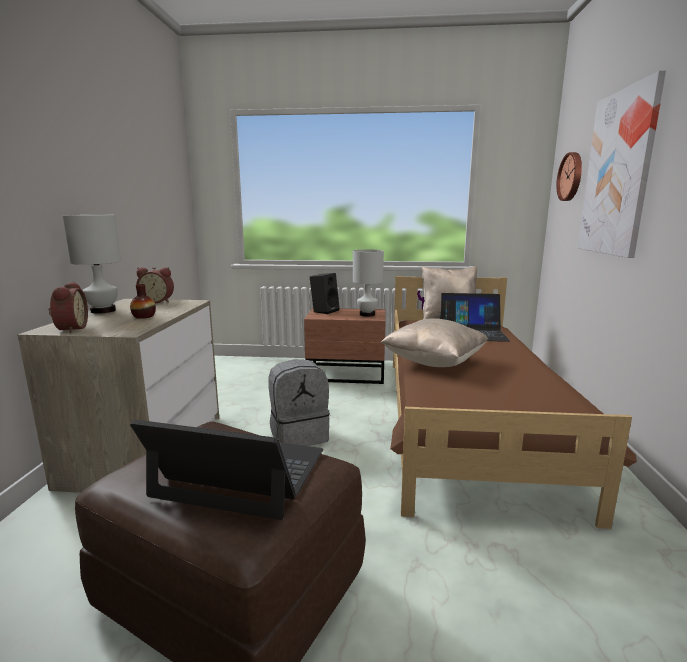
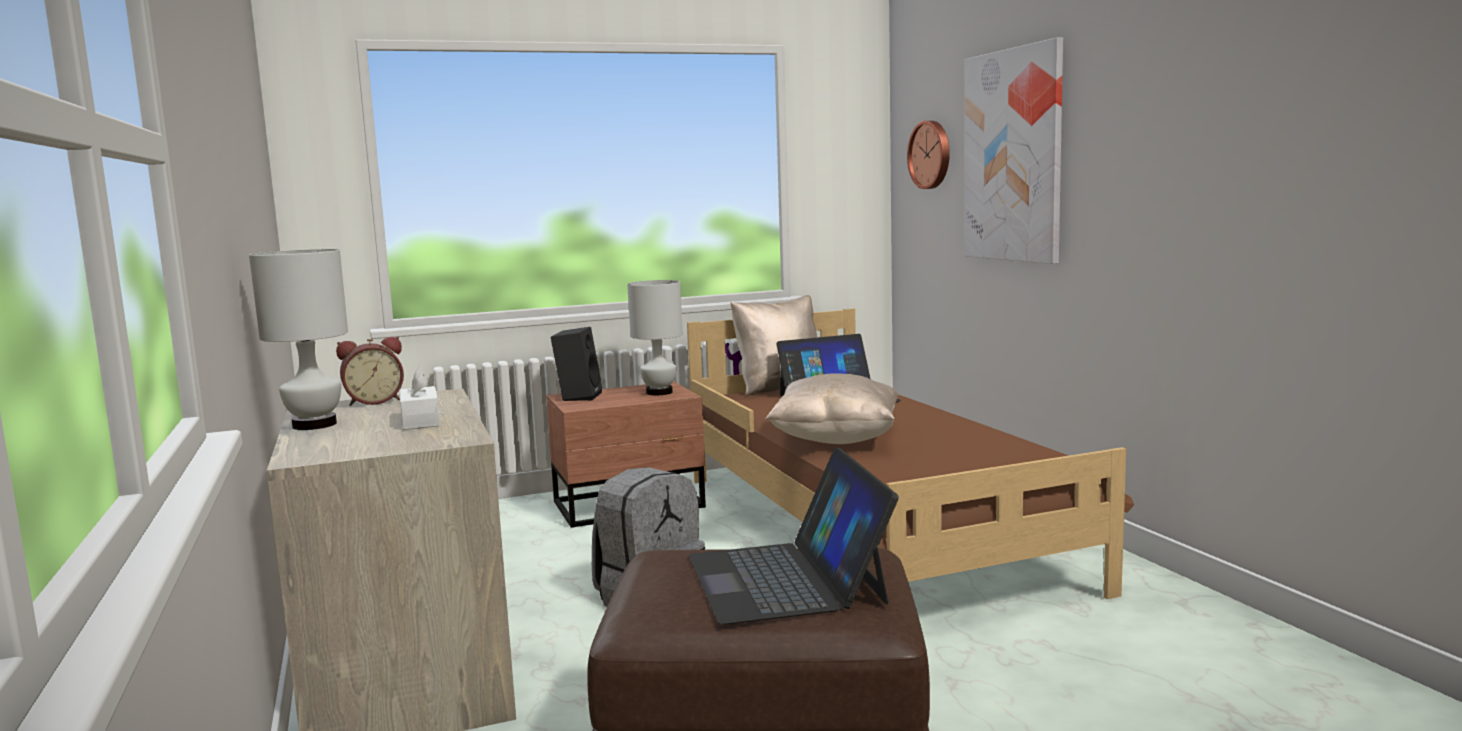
camera: 25 degrees left, 5 degrees down
alarm clock [48,282,88,333] -> none
vase [130,284,156,319] -> white tissue box [400,366,440,430]
laptop [130,420,323,520] -> laptop turned 90 degrees counterclockwise [689,447,899,625]

